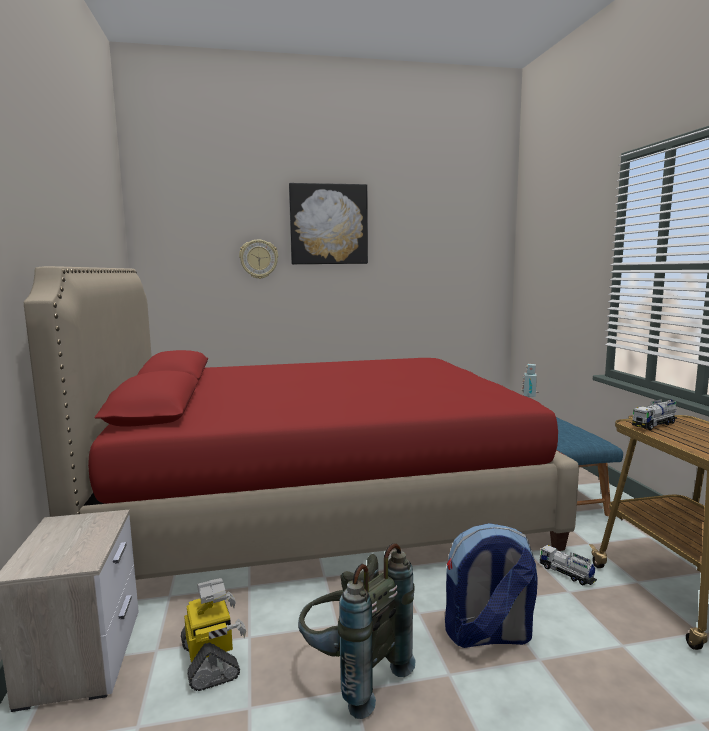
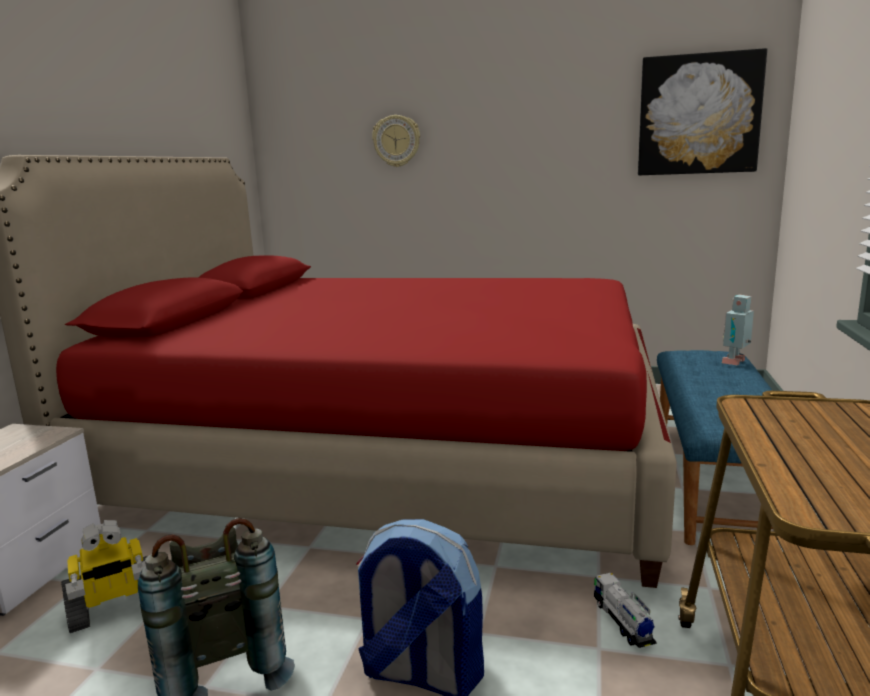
camera: 25 degrees right, 5 degrees up
toy robot [181,578,246,691] -> toy robot turned 60 degrees clockwise [61,520,148,633]
picture [289,183,368,264] -> picture moved to [638,48,767,175]
toy truck [632,399,677,430] -> none

